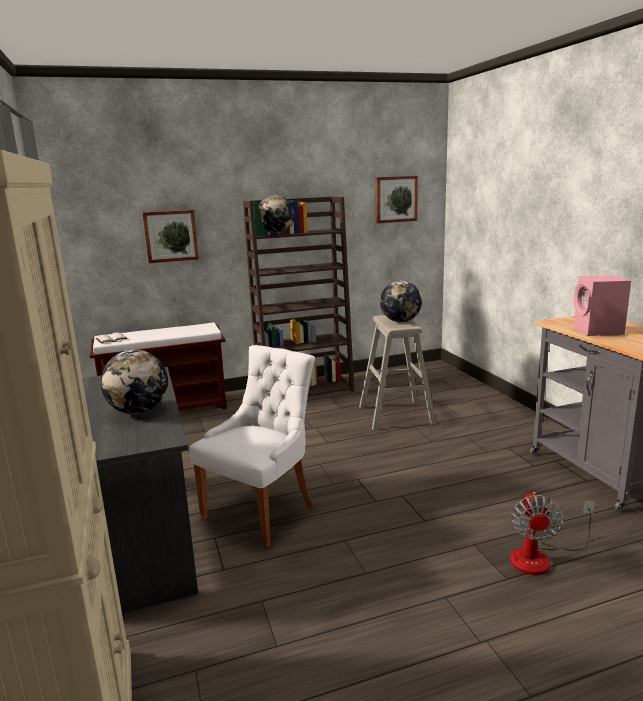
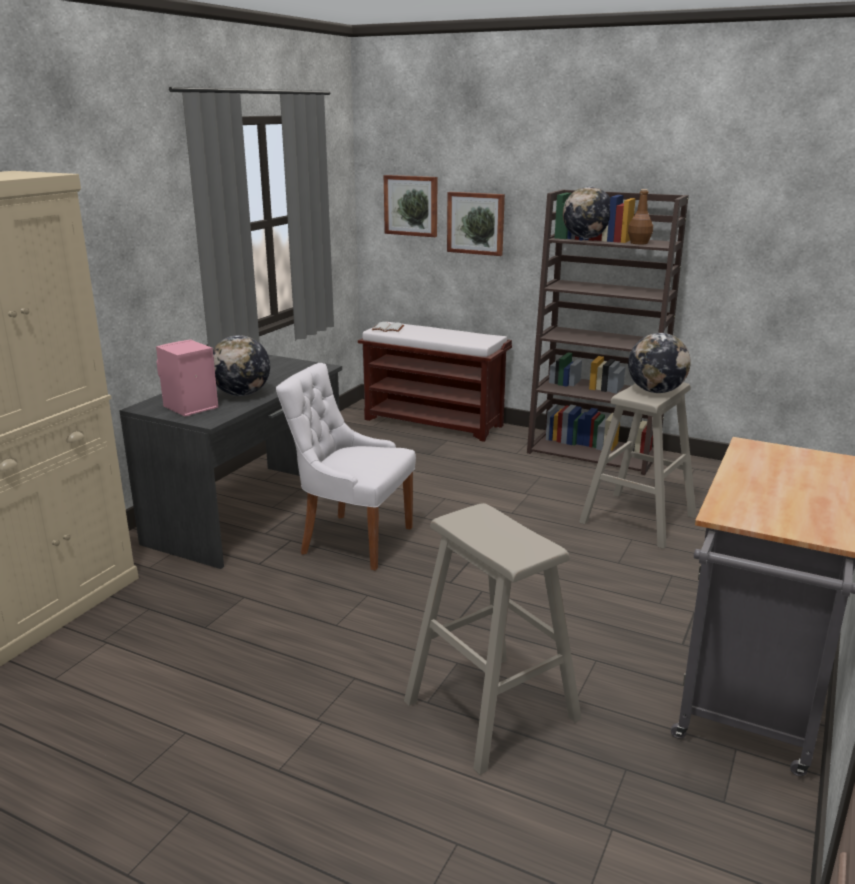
camera: 45 degrees right, 5 degrees up
white chair [189,345,315,548] -> white chair turned 150 degrees counterclockwise [276,363,416,571]
picture [375,176,418,223] -> picture moved to [384,175,438,237]
fan [510,492,595,575] -> beige stool [404,503,582,775]
pink speaker [574,275,631,336] -> pink speaker moved to [156,340,218,417]
none -> brown bottle [628,189,653,244]

